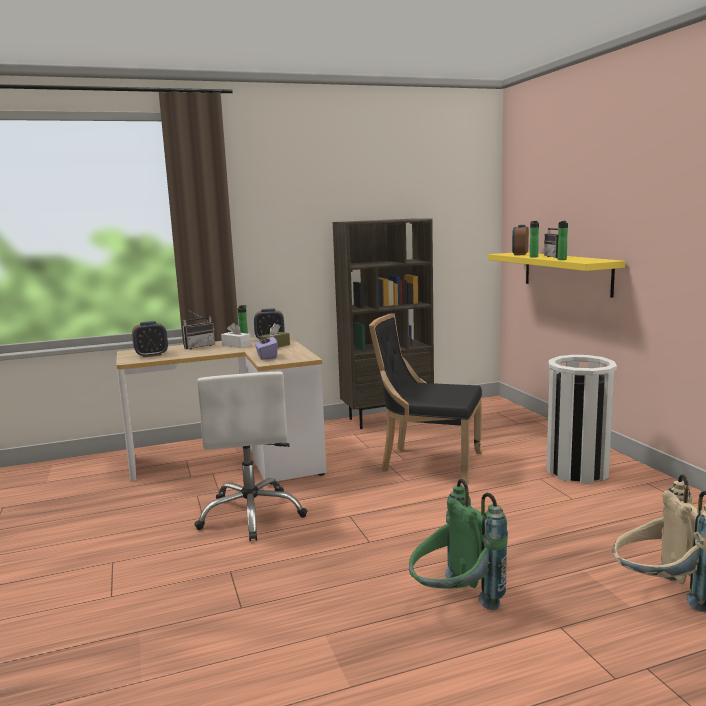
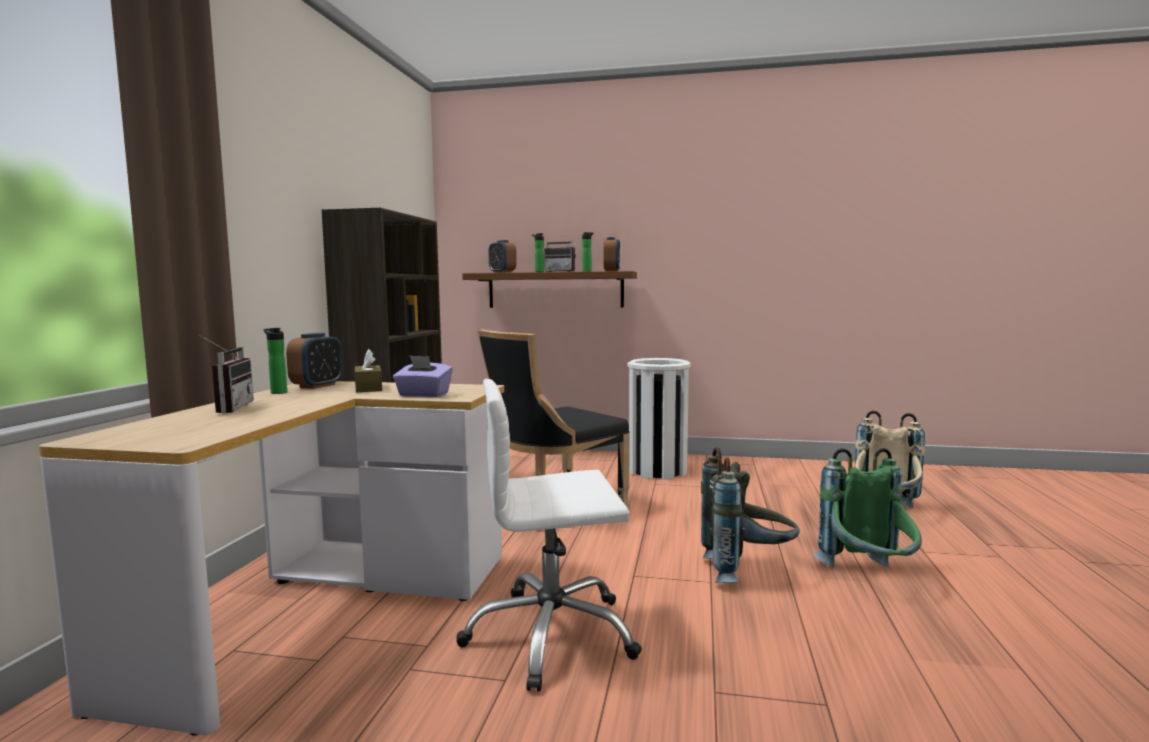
camera: 60 degrees left, 5 degrees down
alarm clock [132,321,168,358] -> alarm clock moved to [603,237,620,271]
white office chair [194,372,307,541] -> white office chair turned 150 degrees clockwise [456,379,642,692]
white tissue box [221,323,251,348] -> none
yellow shelf [488,253,625,297] -> brown shelf [462,271,637,308]
none -> grey backpack [701,447,800,583]

